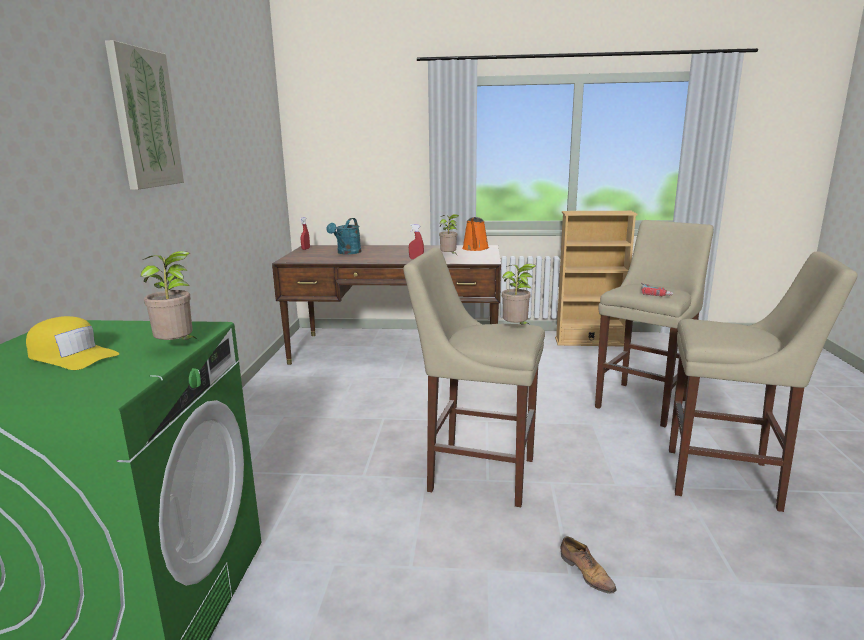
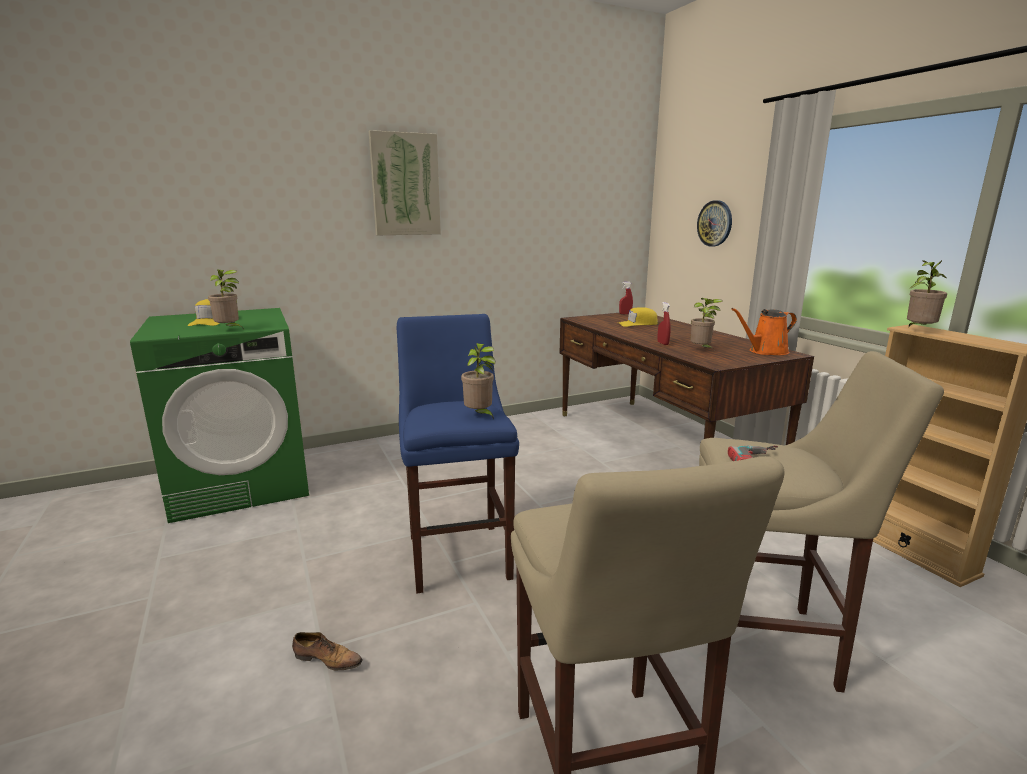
camera: 60 degrees right, 0 degrees up
turquoise watering can [326,218,361,254] -> yellow cap [619,307,658,327]
beige stool [403,248,545,507] -> blue stool [397,314,519,593]
shoe [561,536,617,594] -> shoe turned 105 degrees counterclockwise [292,632,363,670]
none -> wall clock [697,200,732,247]
none -> potted plant [907,260,947,327]

